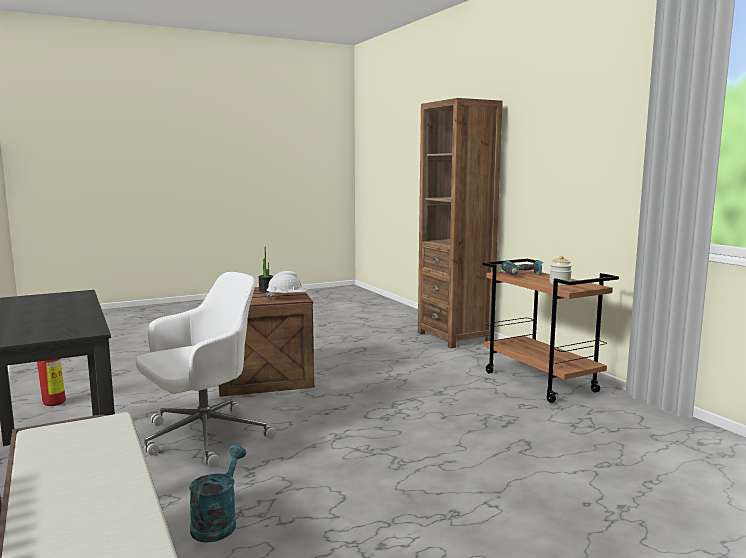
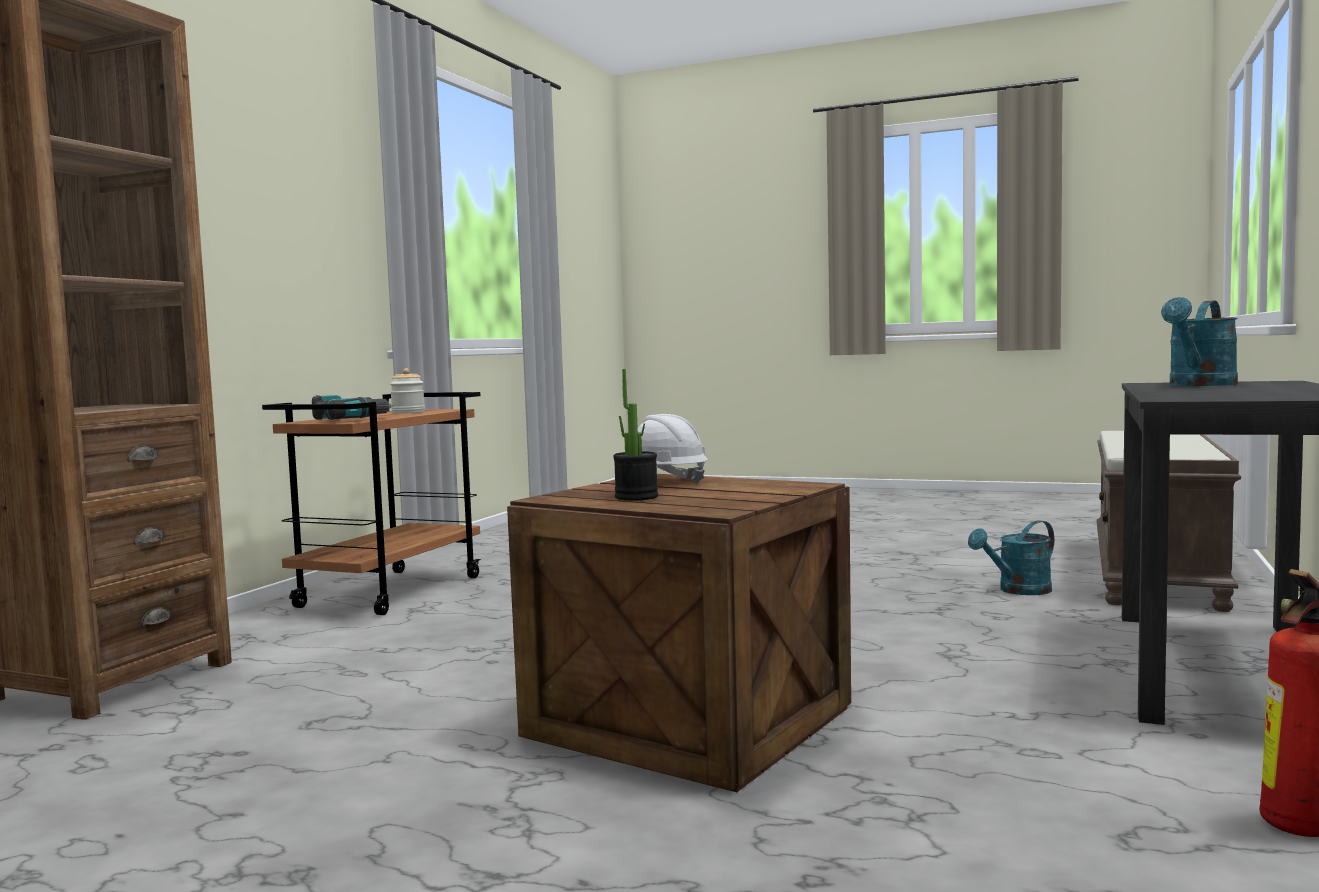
camera: 130 degrees left, 5 degrees down
white office chair [136,272,276,467] -> none
none -> turquoise watering can [1161,297,1238,386]

